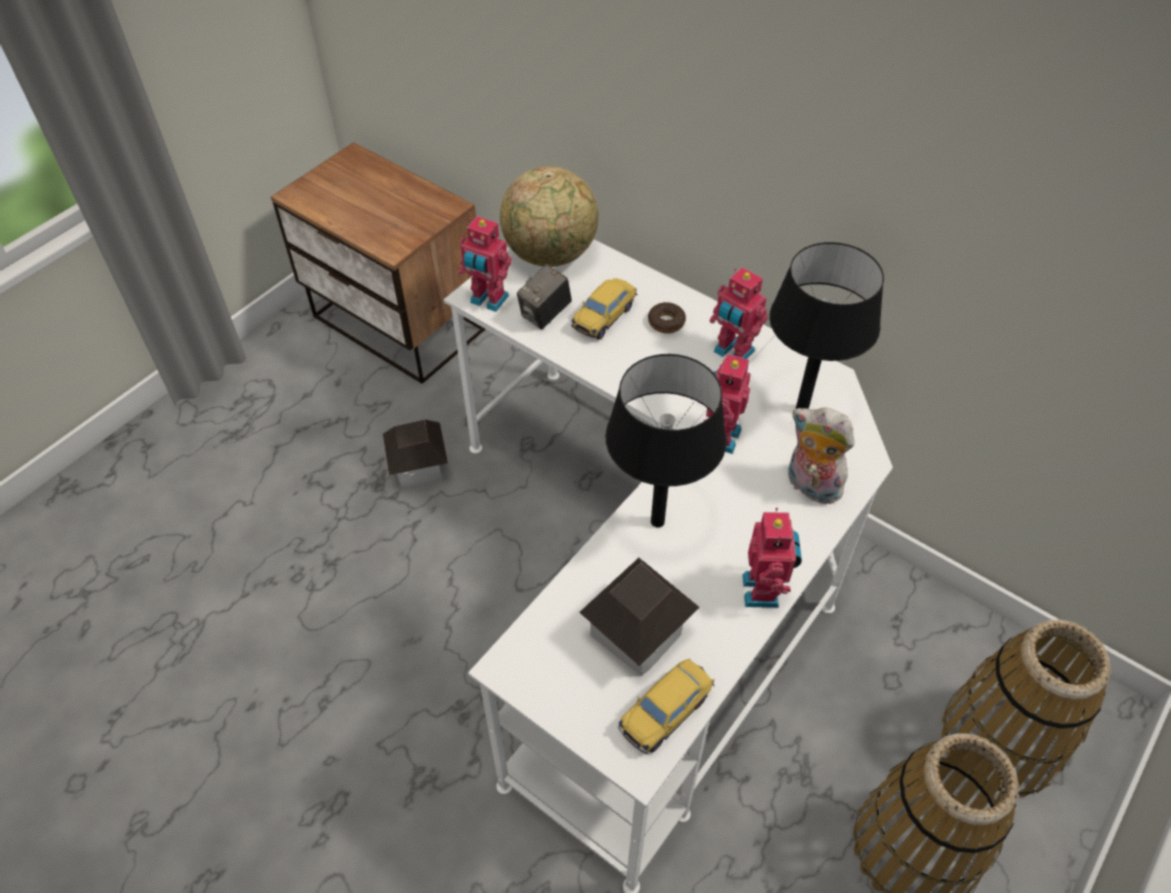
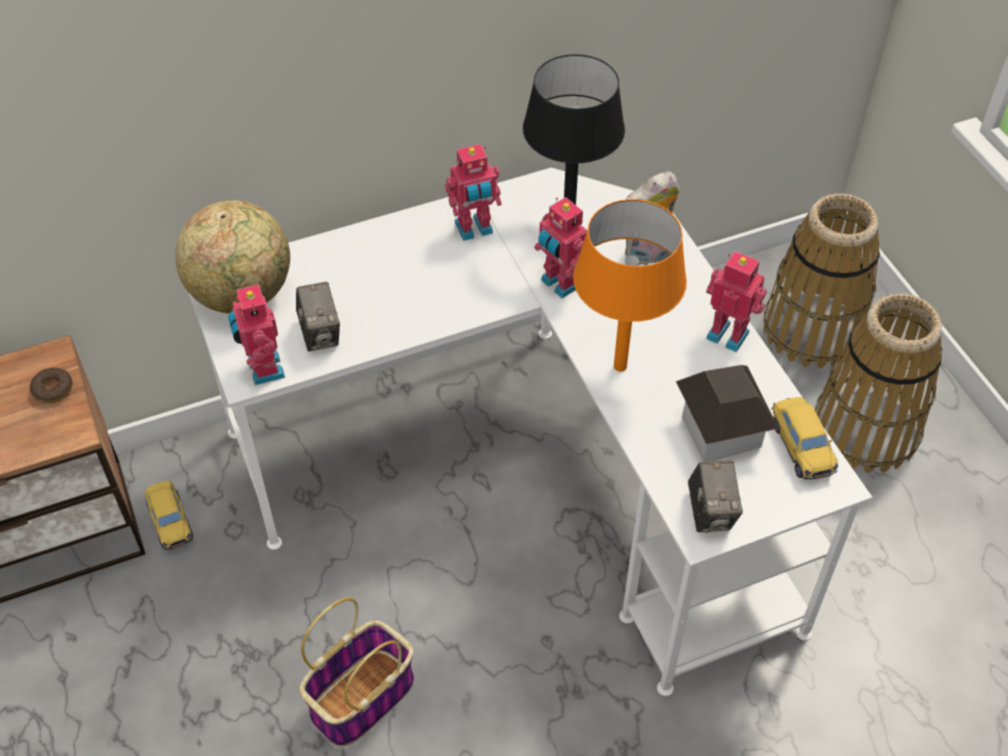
camera: 60 degrees left, 0 degrees up
toy house [383,419,448,490] -> none
toy robot [459,216,512,312] -> toy robot turned 105 degrees clockwise [228,282,285,385]
toy car [571,278,637,340] -> toy car moved to [145,480,193,550]
black table lamp [606,354,727,528] -> orange table lamp [573,199,687,372]
donut [648,302,686,333] -> donut moved to [30,368,73,403]
none -> basket [300,597,414,747]
none -> camera [688,461,743,533]

